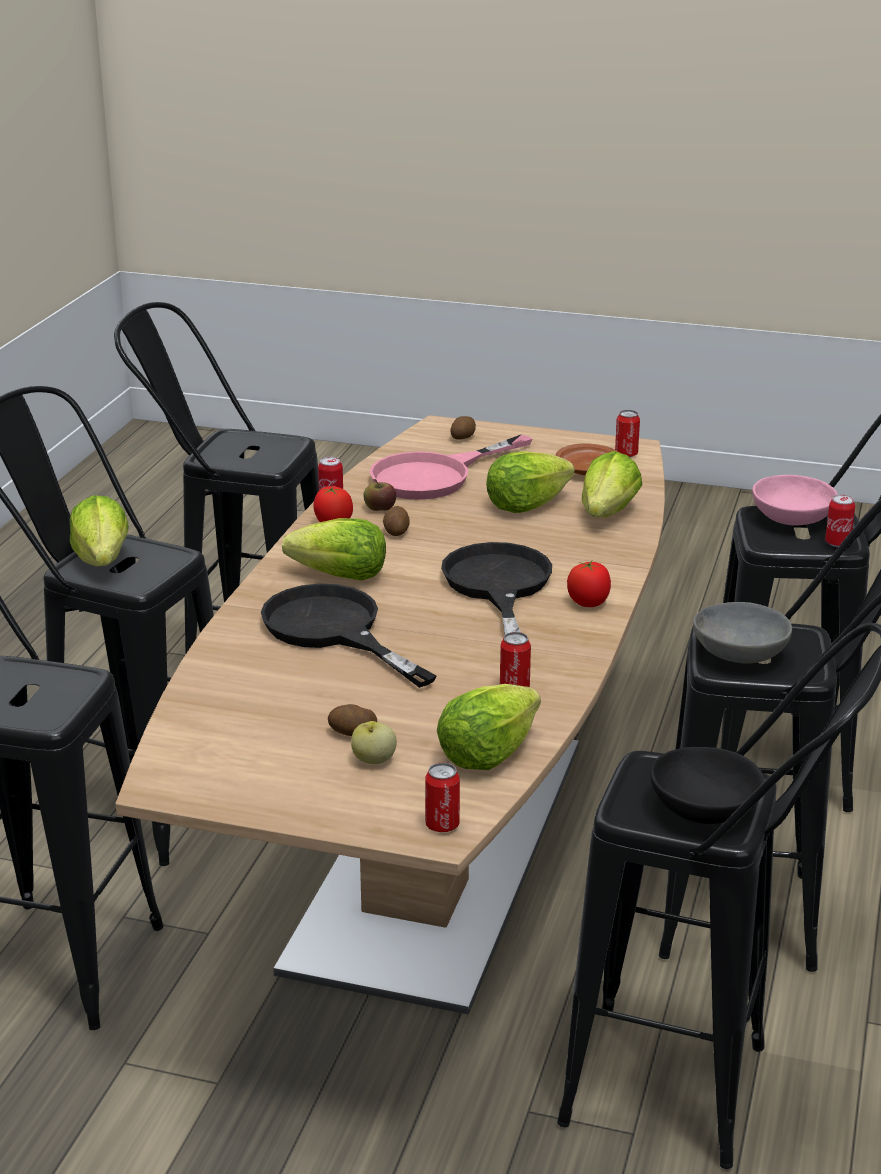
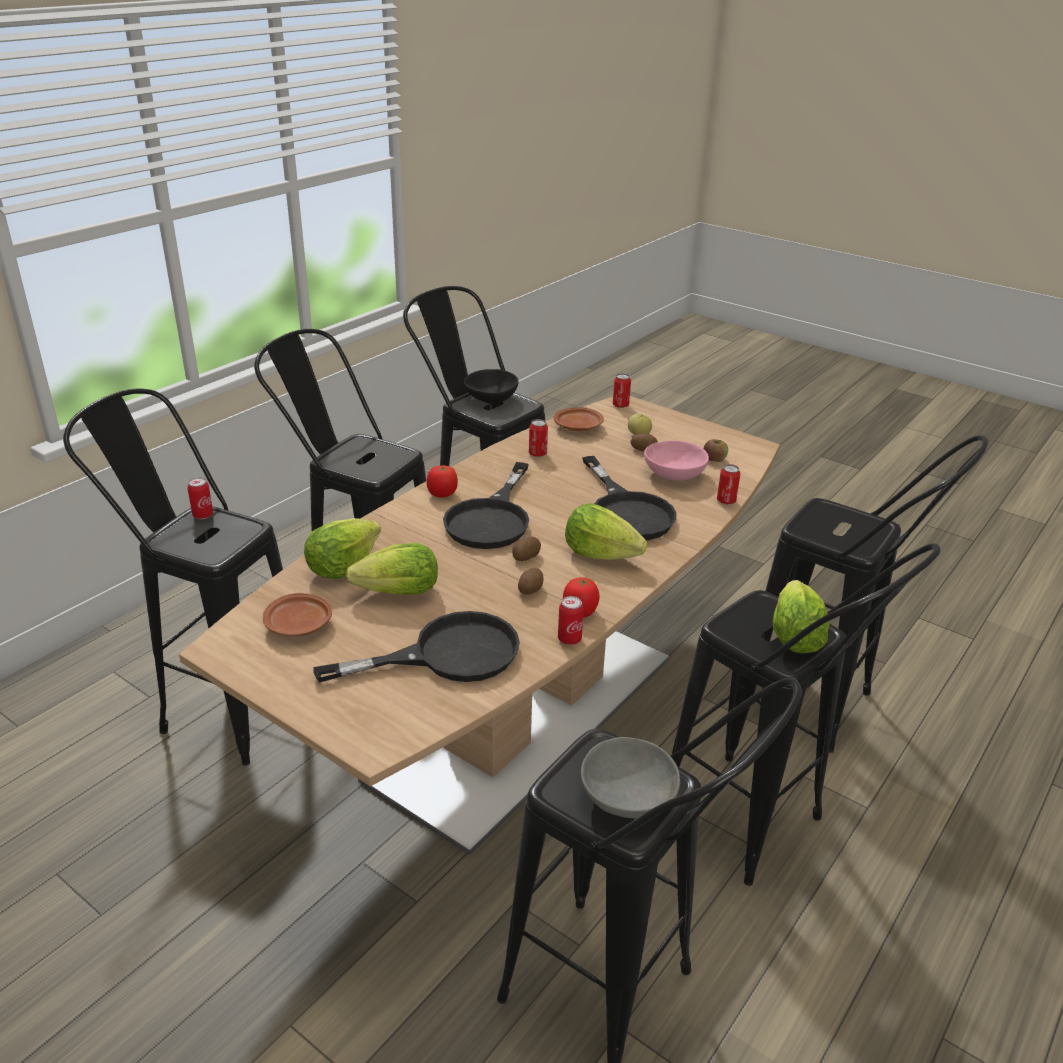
camera: 160 degrees left, 5 degrees up
apple [363,479,396,511] -> apple moved to [704,439,728,462]
pink frying pan [370,434,532,500] -> black frying pan [313,611,520,683]
lettuce [437,684,541,770] -> brown plate [554,407,604,431]
potato [450,416,476,440] -> potato moved to [512,536,541,561]
can [615,410,640,457] -> can moved to [717,464,740,504]
grey bowl [693,602,792,664] -> grey bowl moved to [581,737,680,819]
pink bowl [752,475,838,525] -> pink bowl moved to [644,441,709,481]

